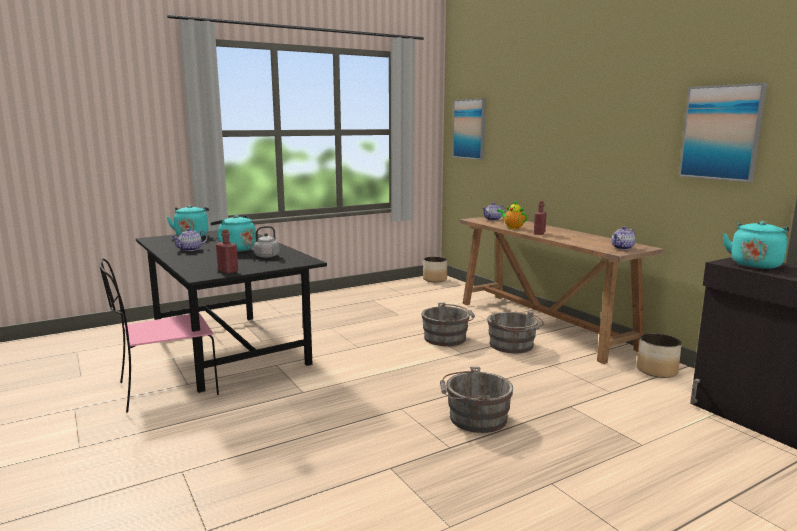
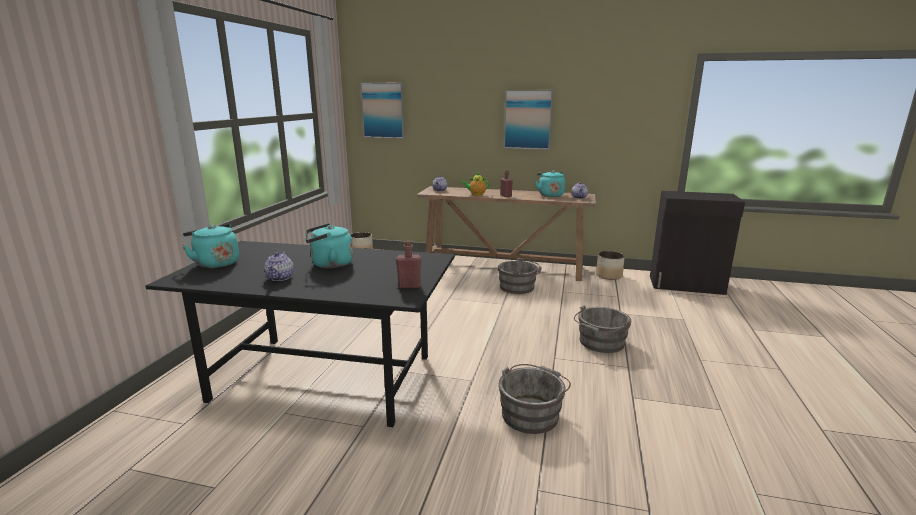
camera: 45 degrees left, 5 degrees up
pink chair [99,258,219,413] -> none
grey kettle [246,226,279,258] -> none
grey bucket [421,303,475,346] -> grey bucket moved to [498,364,571,434]
picture [679,83,767,182] -> picture moved to [504,90,553,150]
turquoise kettle [722,221,789,269] -> turquoise kettle moved to [535,171,565,197]

